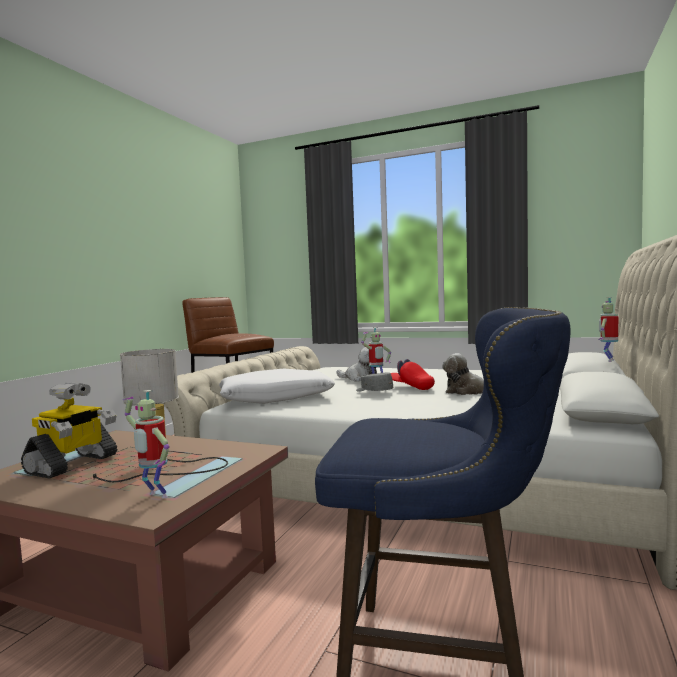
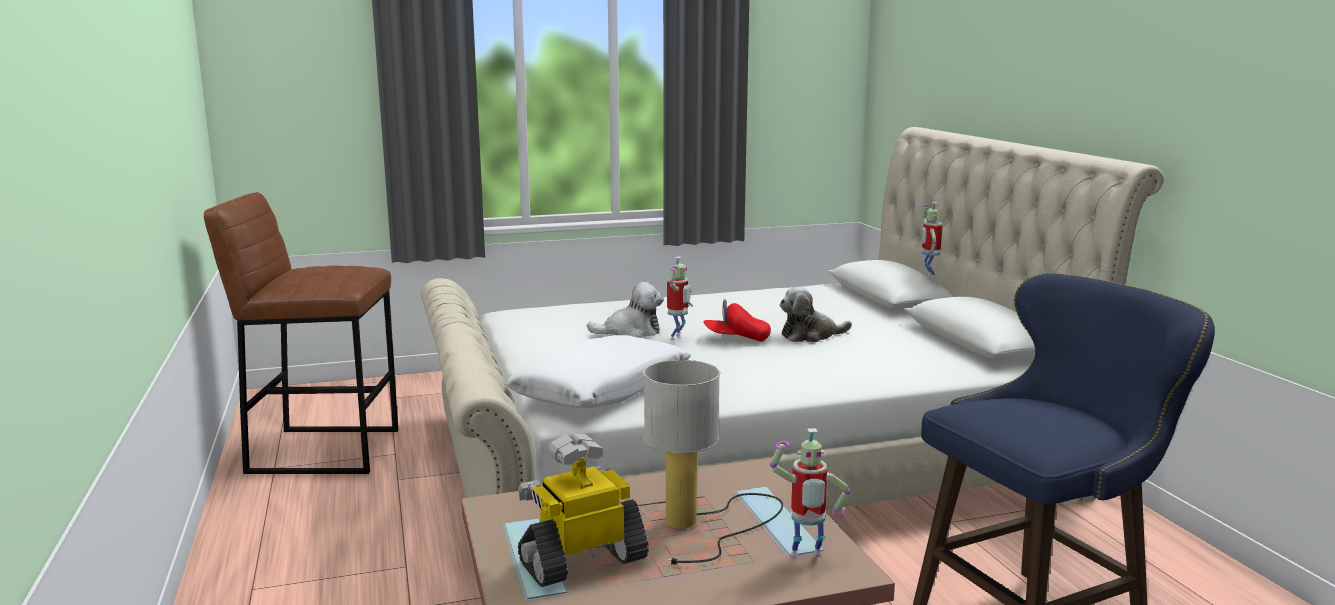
camera: 40 degrees left, 10 degrees up
toy robot [21,383,117,478] -> toy robot turned 105 degrees counterclockwise [518,433,649,587]
grey cap [356,372,393,392] -> none

